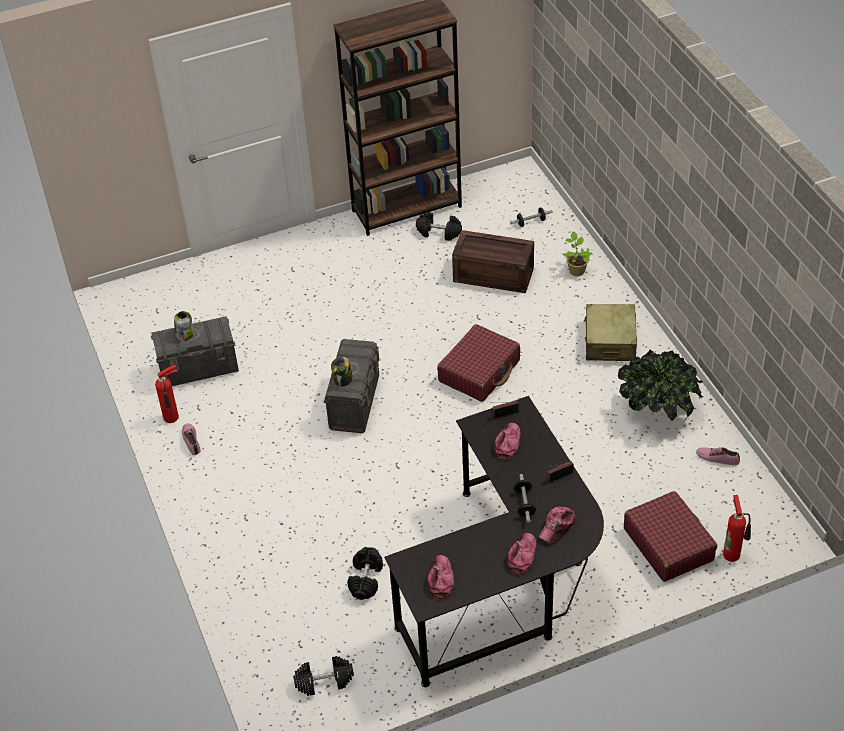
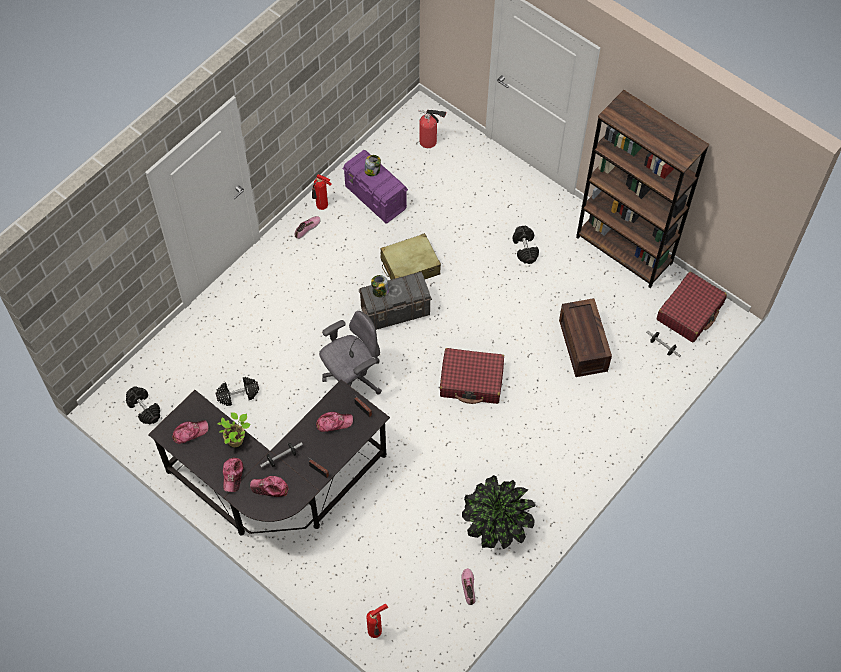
camera: 60 degrees right, 15 degrees up
grey storage box [151,316,239,386] -> purple storage box [342,150,408,223]
black dumbbell [416,212,462,241] -> black dumbbell moved to [513,226,539,264]
cap [507,533,536,575] -> cap turned 105 degrees clockwise [223,458,244,492]
potted plant [562,231,592,276] -> potted plant moved to [218,412,251,447]
beige suitcase [584,304,637,361] -> beige suitcase moved to [380,233,441,280]
red suitcase [624,491,717,582] -> red suitcase moved to [657,272,727,342]
none -> grey office chair [319,311,382,394]
none -> fire extinguisher [418,110,446,148]

